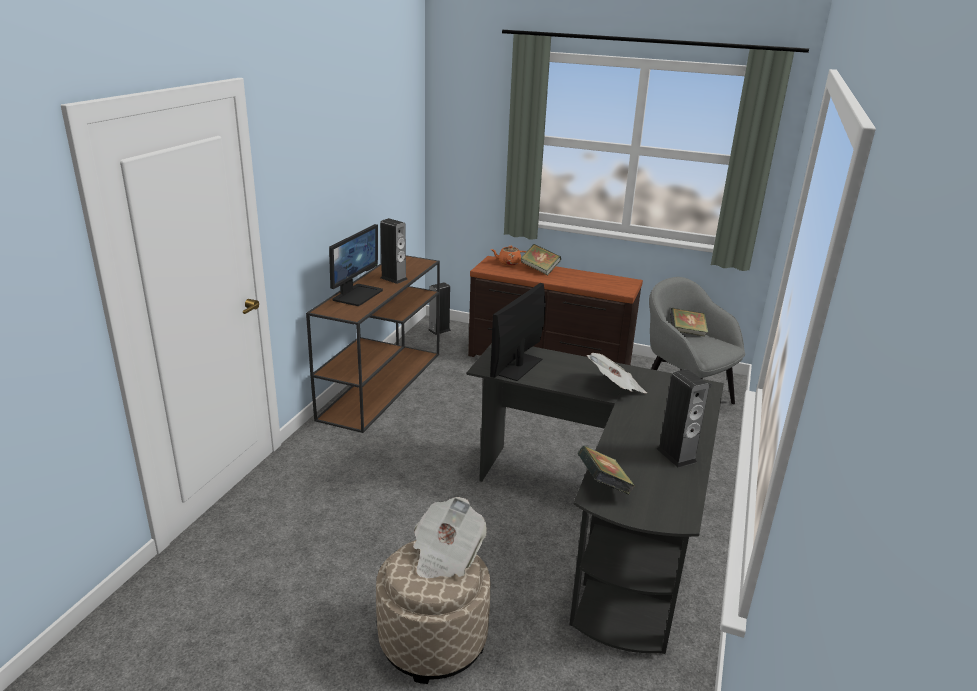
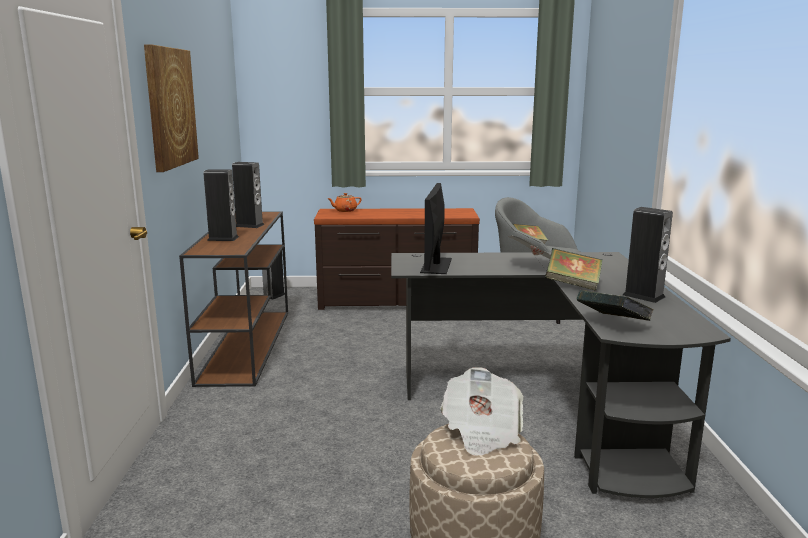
camera: 20 degrees left, 10 degrees down
monitor [329,224,383,306] -> speaker [203,170,239,241]
book [521,244,561,275] -> book moved to [545,248,602,291]
none -> picture [144,44,199,172]

